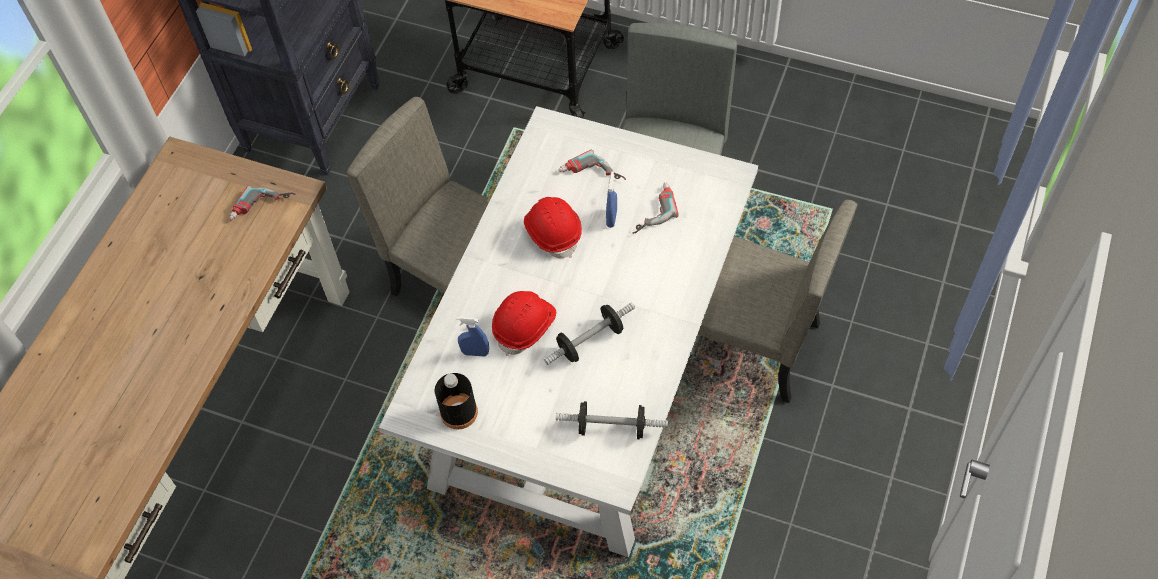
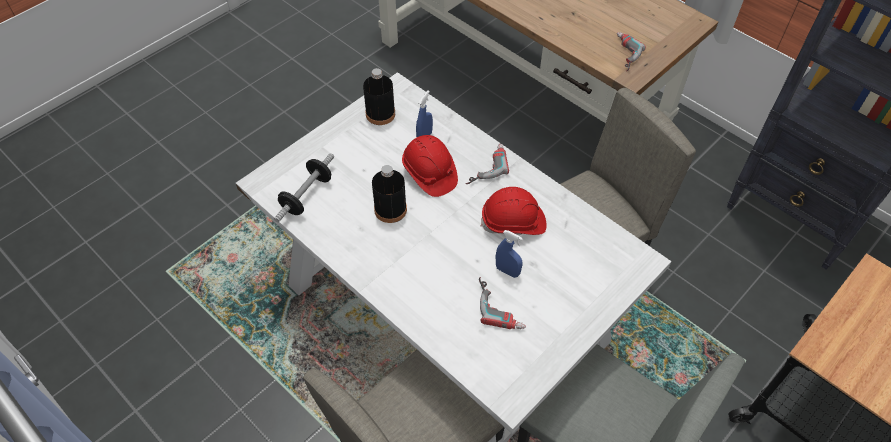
camera: 110 degrees right, 5 degrees down
dumbbell [544,303,635,365] -> black bottle [372,165,407,223]
power drill [558,149,626,180] -> power drill moved to [466,144,509,184]

